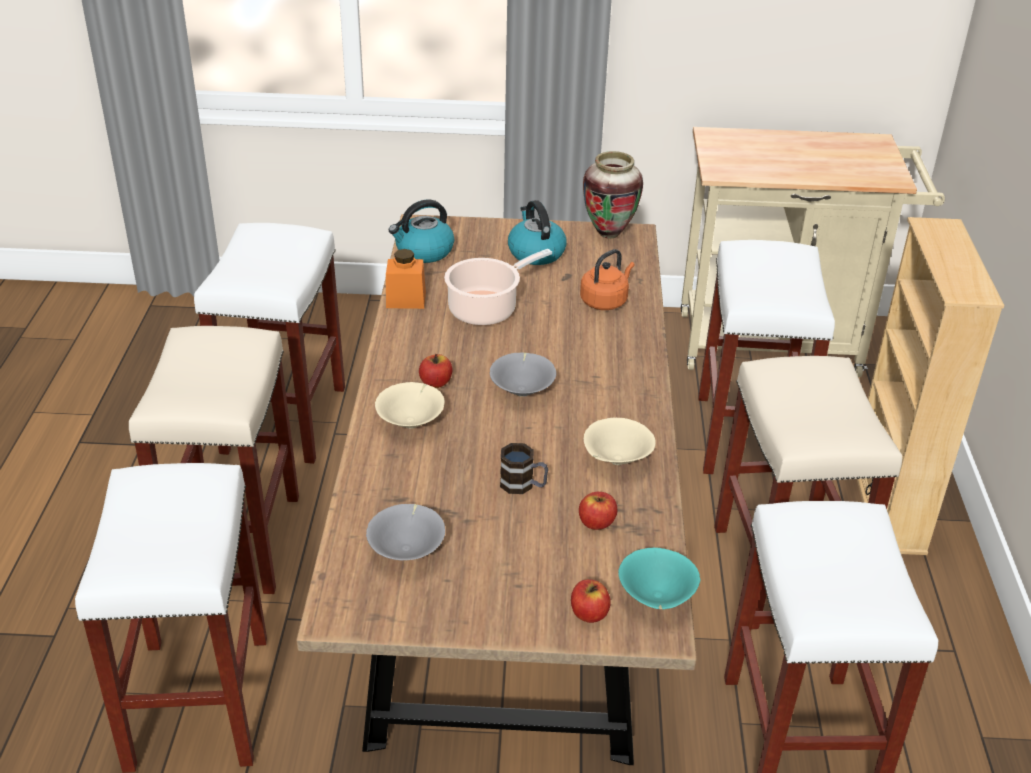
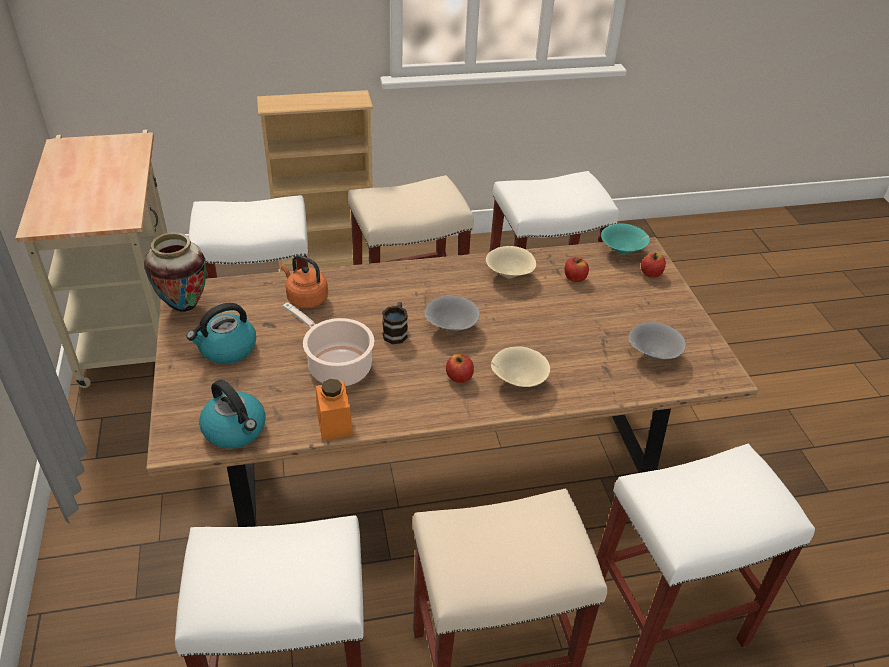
camera: 105 degrees left, 5 degrees up
mug [500,443,548,494] -> mug moved to [382,302,408,344]

